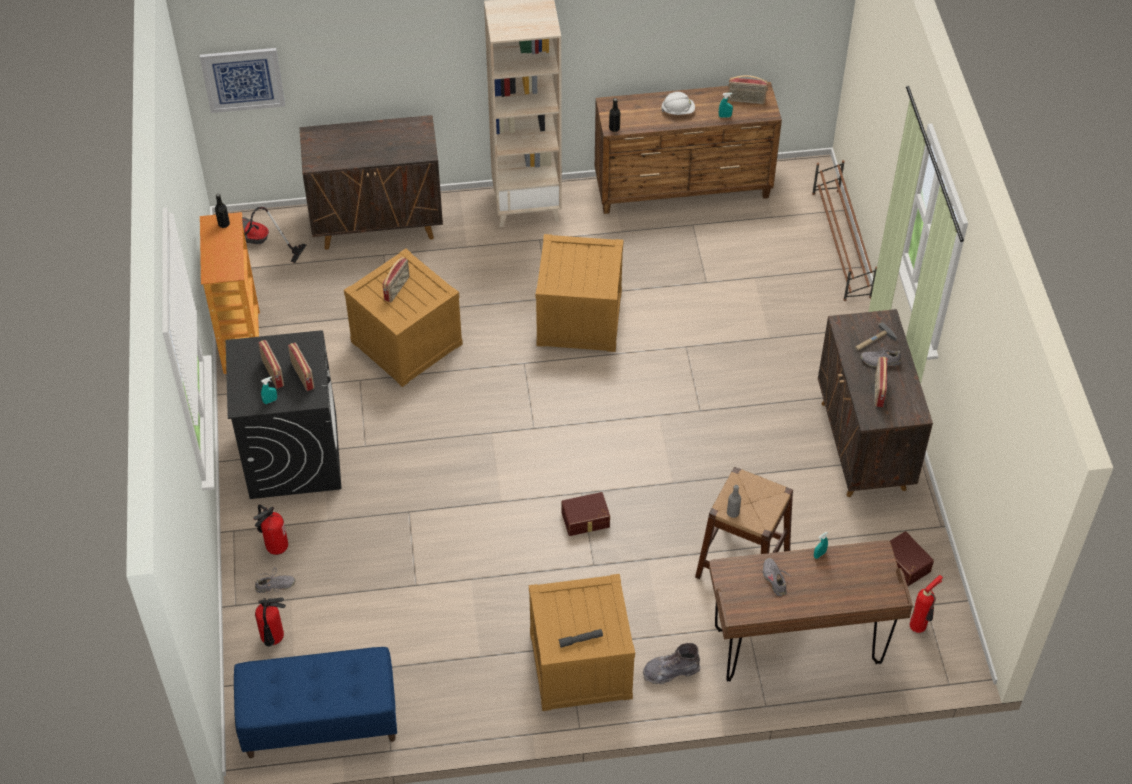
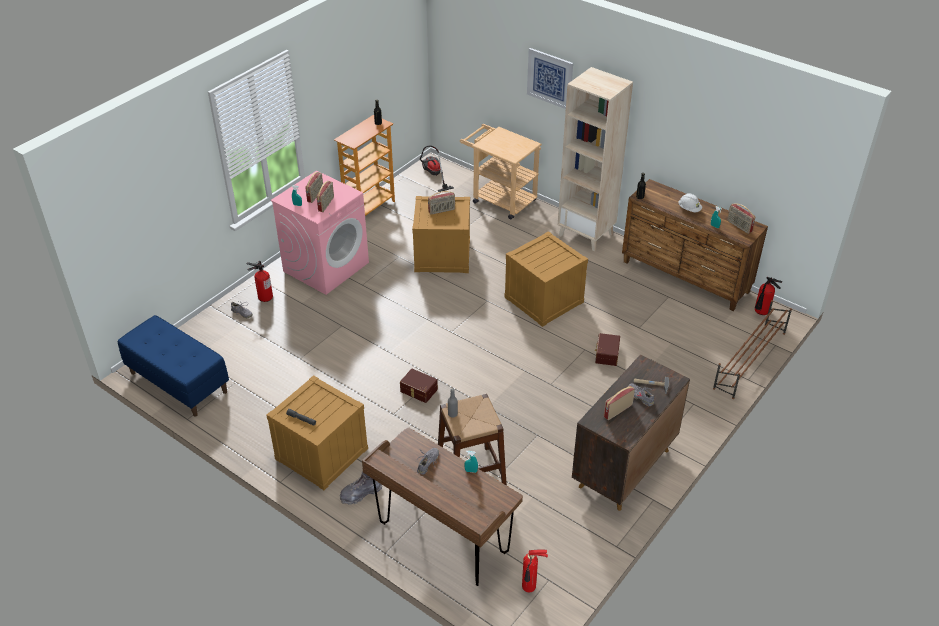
camera: 45 degrees right, 10 degrees down
picture [200,48,285,113] -> picture moved to [527,48,573,109]
black washing machine [226,330,341,499] -> pink washing machine [271,170,369,295]
fire extinguisher [255,597,286,646] -> fire extinguisher moved to [755,277,782,315]
brown cabinet [300,115,443,250] -> beige cart [460,124,542,220]
grey boot [643,643,701,685] -> grey boot turned 60 degrees counterclockwise [340,471,382,505]
brown storage box [890,531,934,586] -> brown storage box moved to [595,333,620,366]

